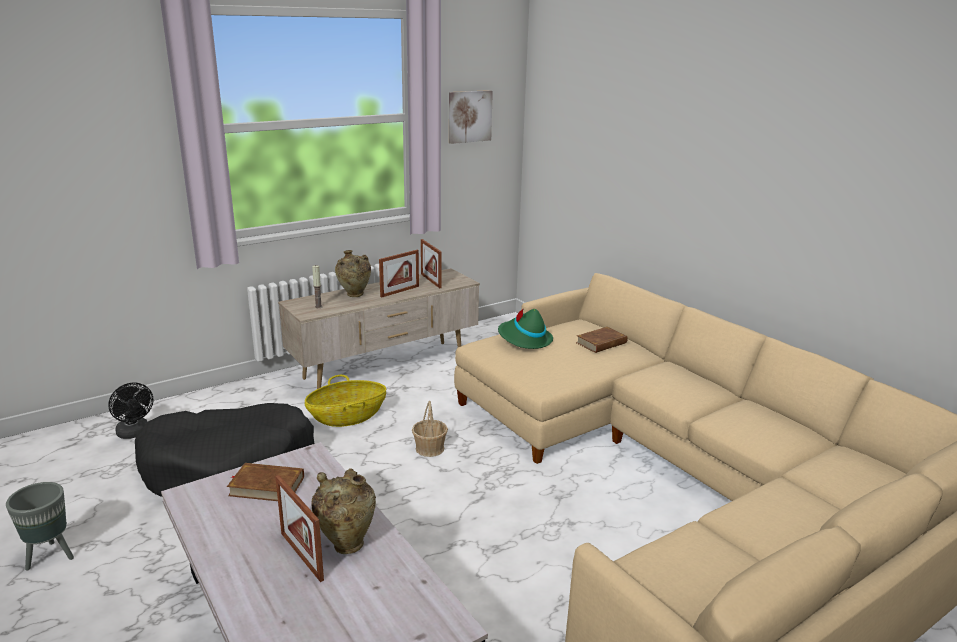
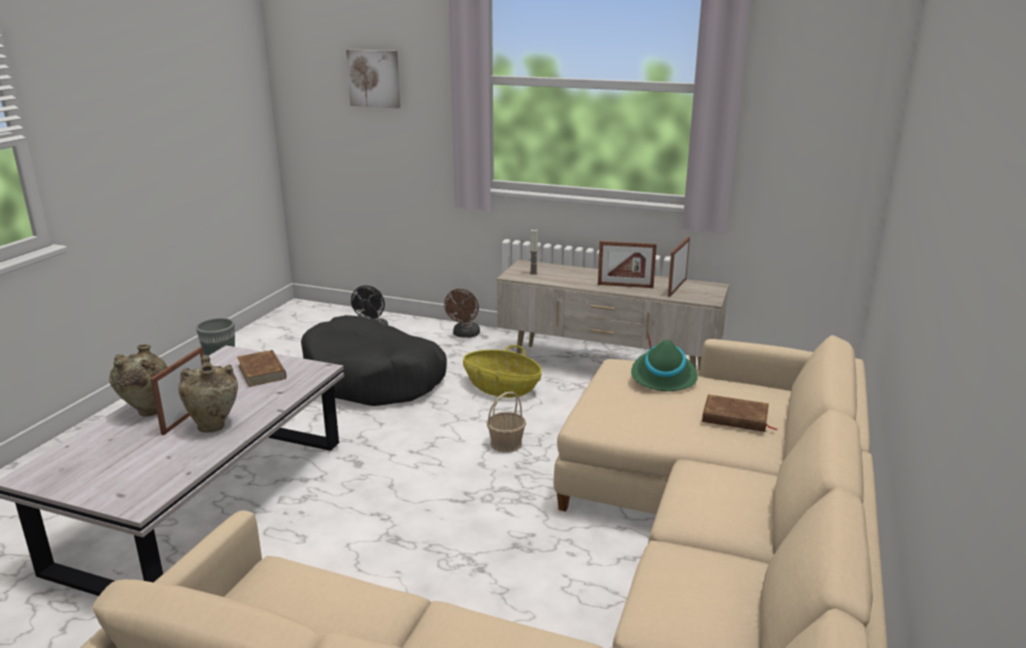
camera: 55 degrees right, 0 degrees up
beige vase [335,250,371,297] -> beige vase moved to [109,345,168,417]
picture [449,90,493,144] -> picture moved to [346,49,400,108]
none -> brown fan [444,289,480,338]

